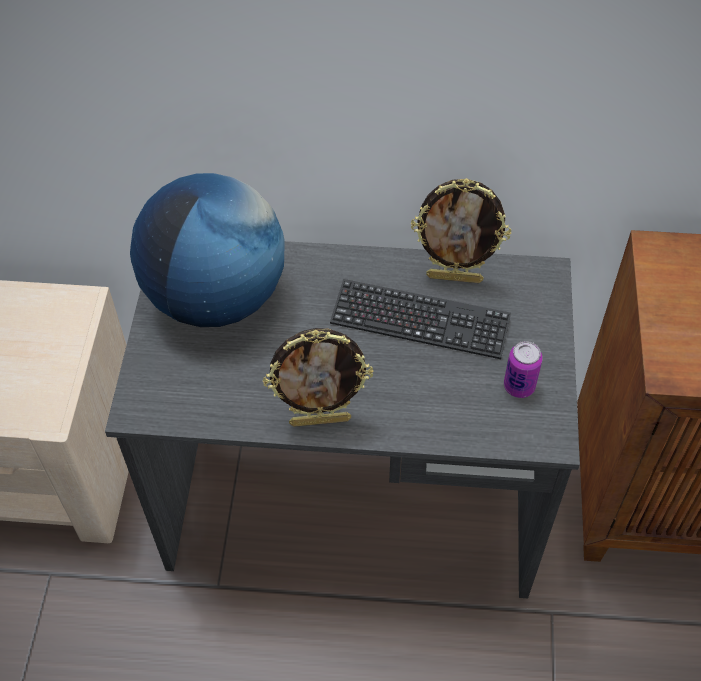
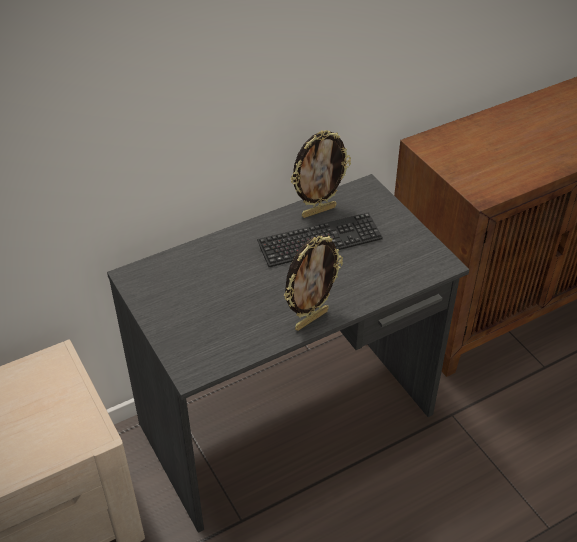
camera: 35 degrees left, 10 degrees down
globe [130,173,285,327] -> none
can [504,341,543,398] -> none

